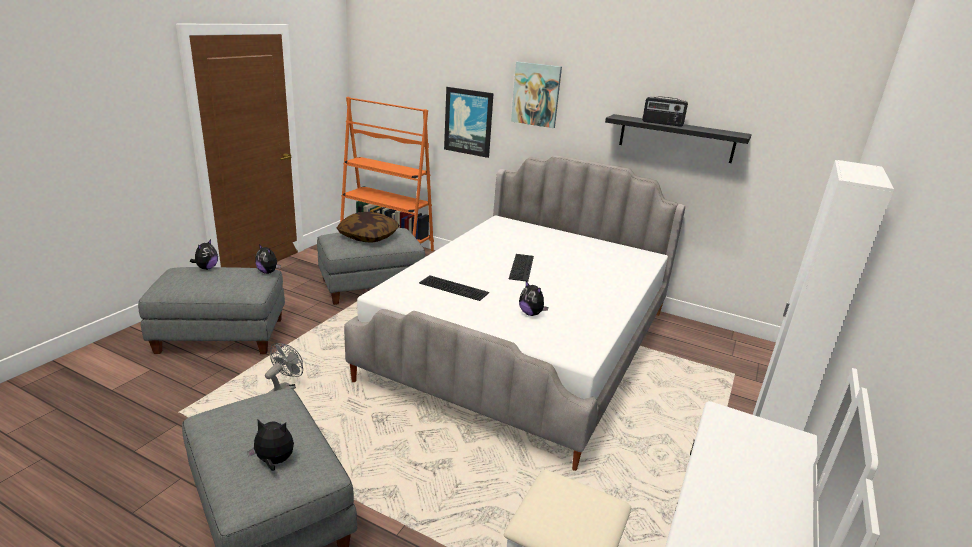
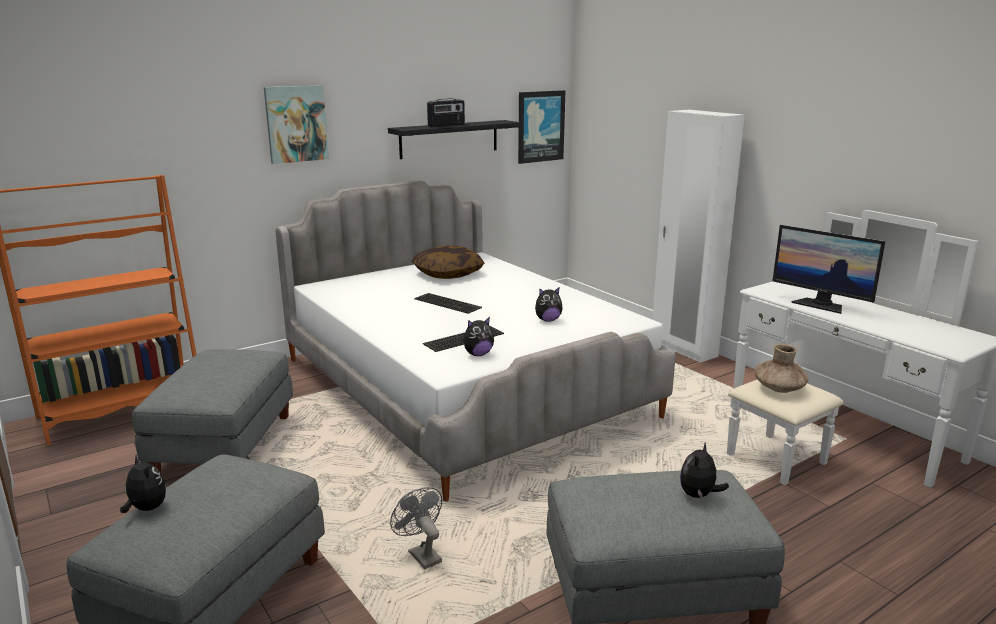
camera: 60 degrees left, 5 degrees down
plush toy [255,244,281,274] -> plush toy moved to [463,317,494,356]
pillow [337,212,399,242] -> pillow moved to [412,246,484,279]
picture [444,87,494,158] -> picture moved to [518,90,565,164]
none -> brown vase [755,344,808,393]
none -> monitor [773,225,885,314]

